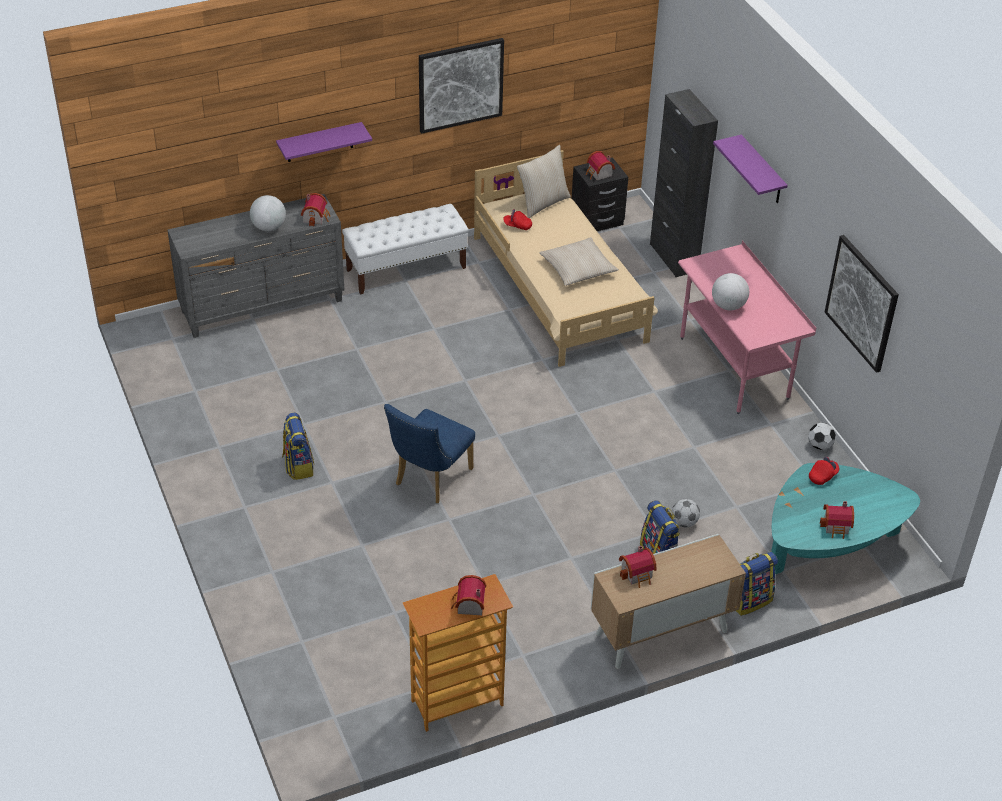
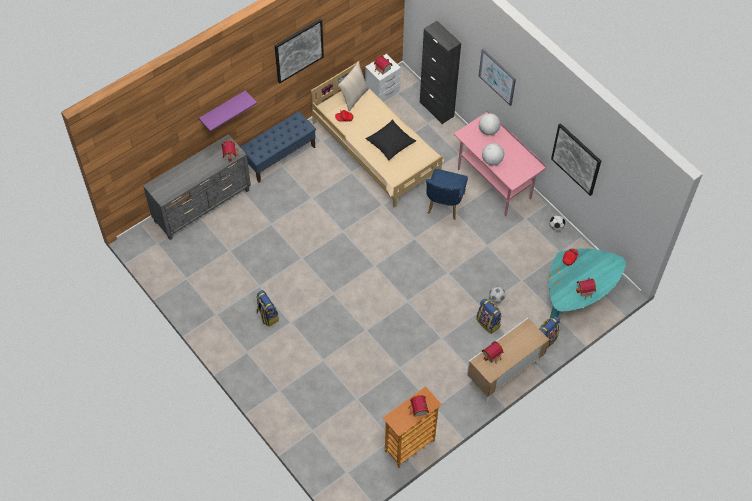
camera: 15 degrees left, 15 degrees up
globe [250,195,286,231] -> globe moved to [479,113,501,135]
white bench [342,204,469,295] -> blue bench [241,111,316,183]
blue chair [384,404,475,503] -> blue chair moved to [426,169,468,220]
beige pillow [539,237,619,286] -> black pillow [366,120,416,160]
black nightstand [572,157,628,231] -> white nightstand [365,54,401,101]
purple shelf [713,135,788,203] -> picture [479,49,516,106]

